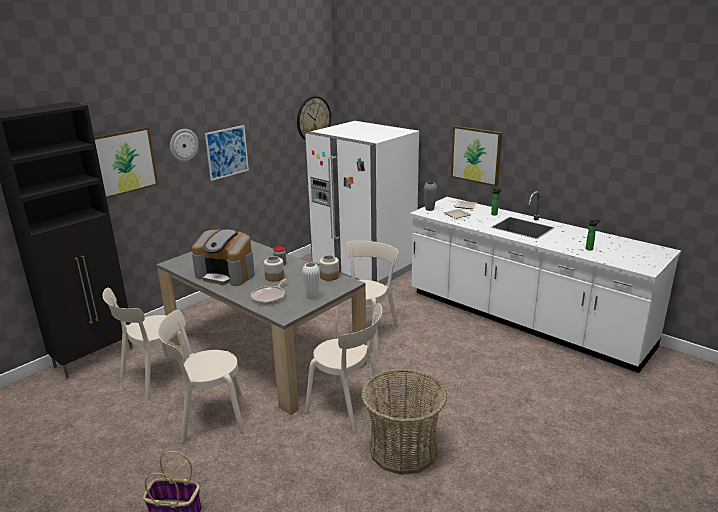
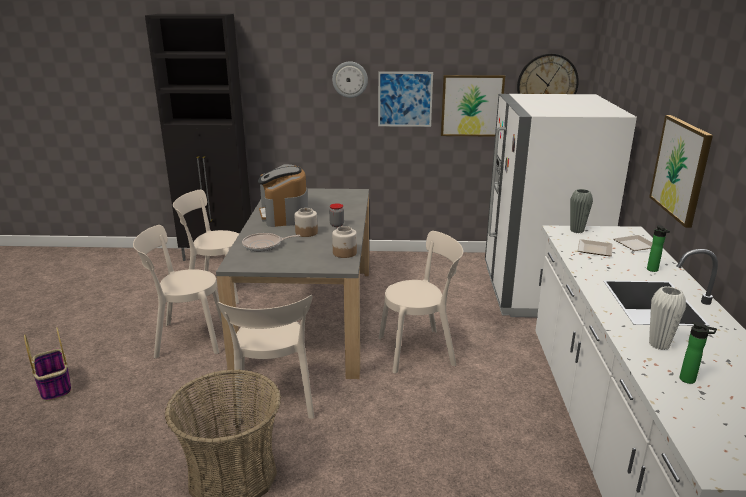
camera: 50 degrees right, 0 degrees up
picture [94,127,158,198] -> picture moved to [441,75,505,137]
beige chair [158,310,245,443] -> beige chair turned 45 degrees counterclockwise [133,225,222,358]
white vase [302,262,320,300] -> white vase moved to [649,286,686,350]

